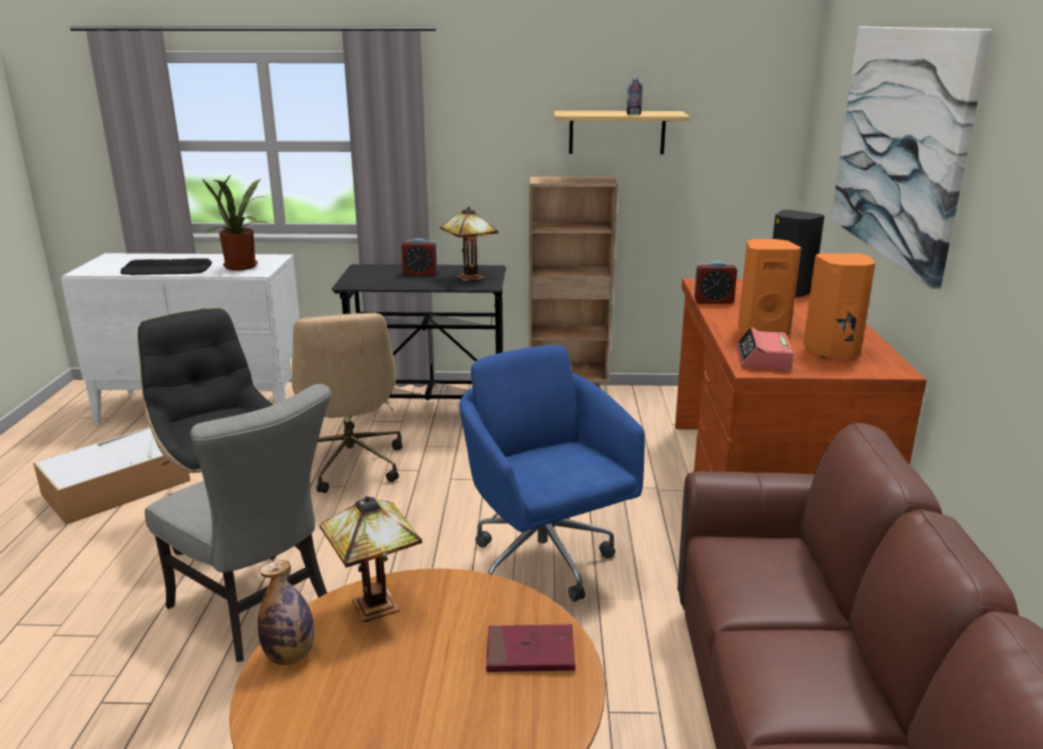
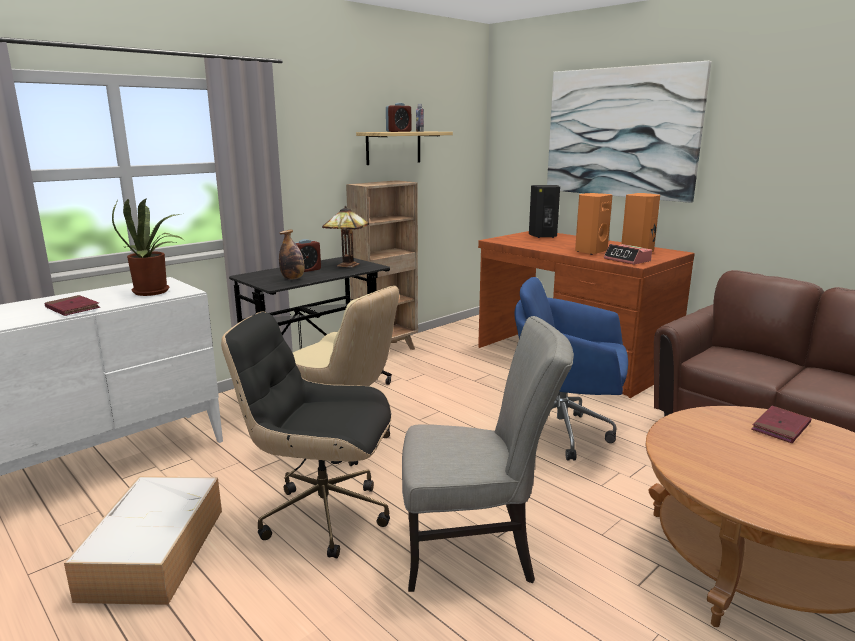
camera: 45 degrees left, 5 degrees down
keyboard [120,259,212,275] -> red book [44,295,100,316]
bottle [258,560,314,665] -> bottle moved to [279,230,305,280]
table lamp [319,496,422,622] -> none
alarm clock [694,261,737,304] -> alarm clock moved to [386,103,411,132]

